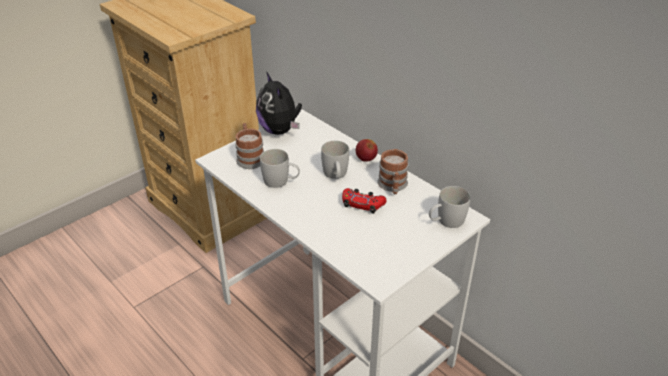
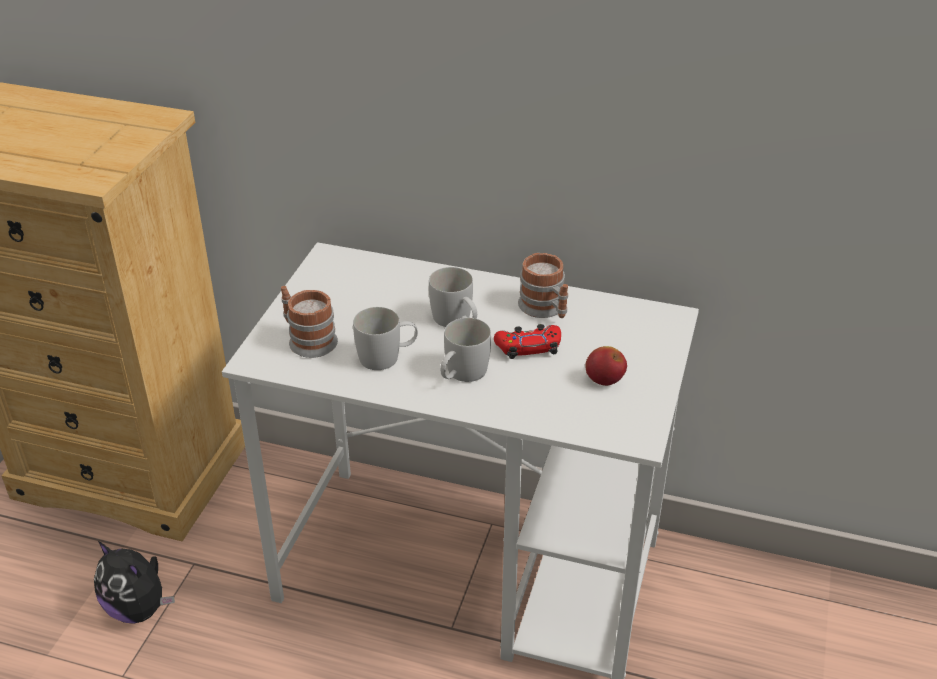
camera: 30 degrees left, 0 degrees up
plush toy [256,73,302,135] -> plush toy moved to [94,541,175,624]
apple [356,139,378,162] -> apple moved to [586,346,627,386]
white mug [429,186,471,228] -> white mug moved to [440,318,491,382]

